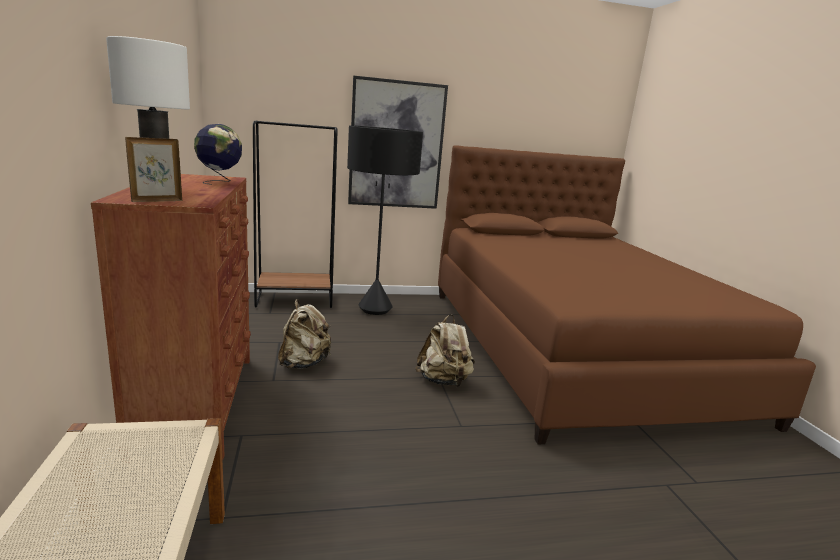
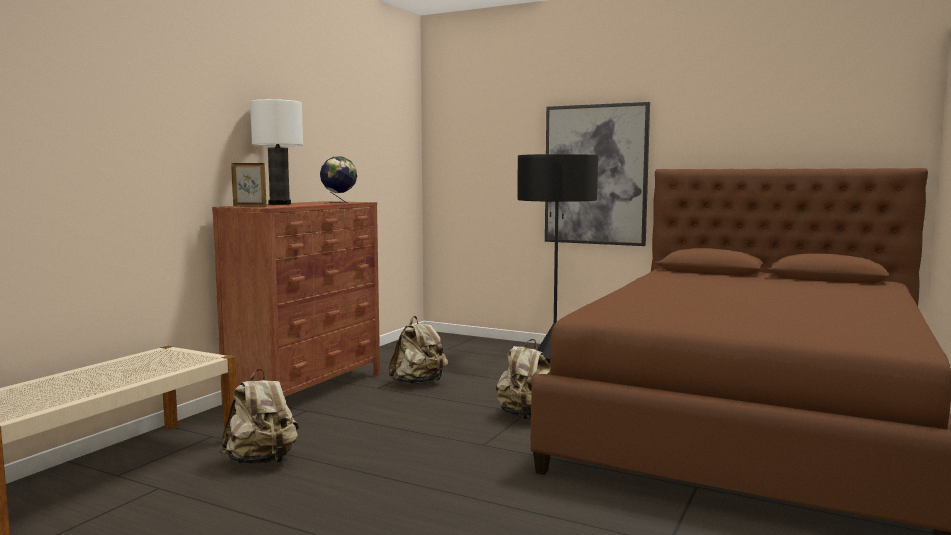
camera: 40 degrees right, 10 degrees down
clothes rack [253,121,337,308] -> none
none -> beige backpack [220,369,299,464]

